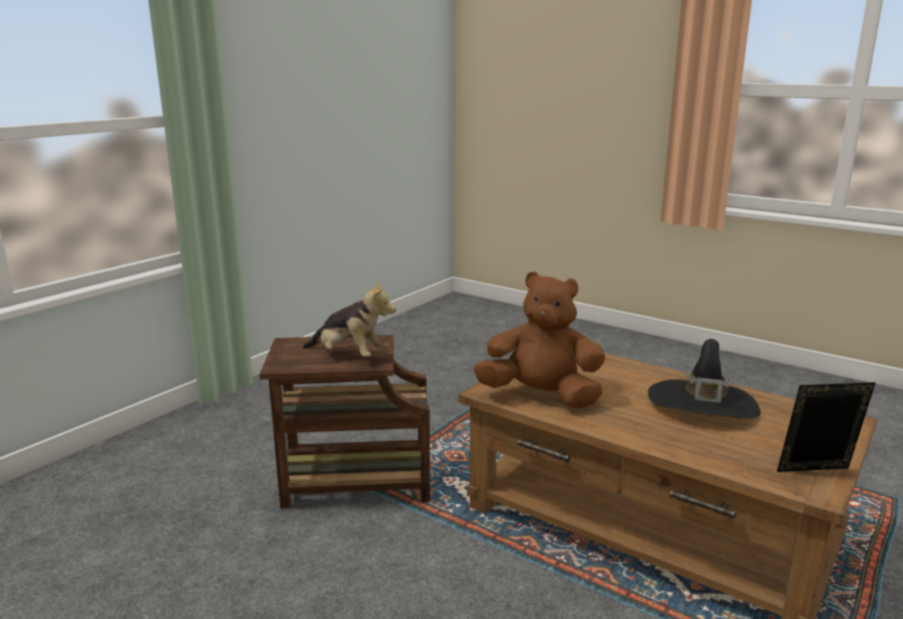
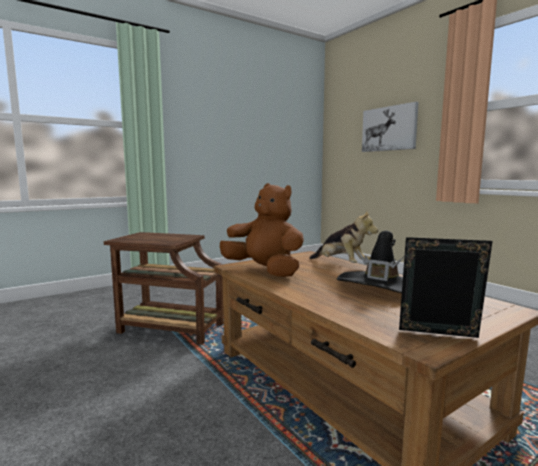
camera: 20 degrees right, 10 degrees down
plush toy [303,280,396,357] -> plush toy moved to [309,210,378,263]
none -> picture [362,102,419,152]

